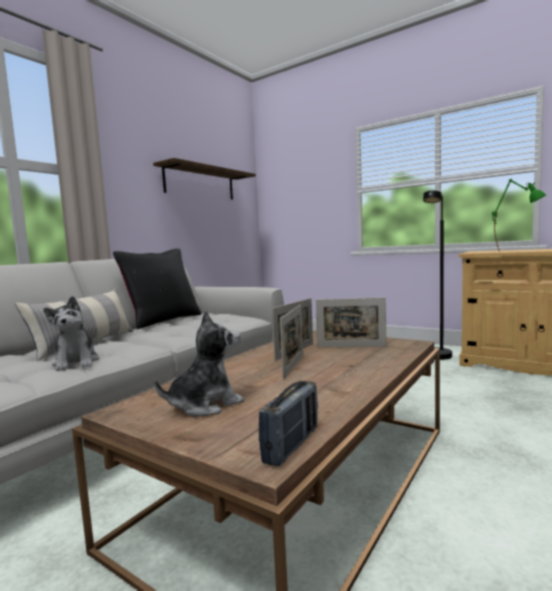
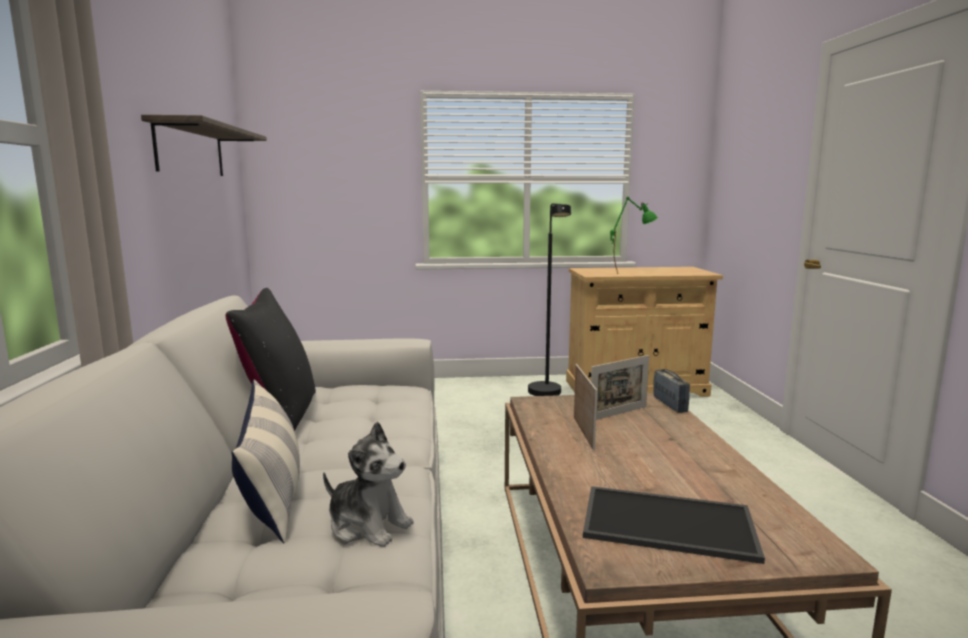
camera: 40 degrees left, 5 degrees up
plush toy [154,310,244,416] -> tray [583,486,765,564]
radio [259,381,318,466] -> radio moved to [653,369,690,413]
picture frame [280,305,303,380] -> none

